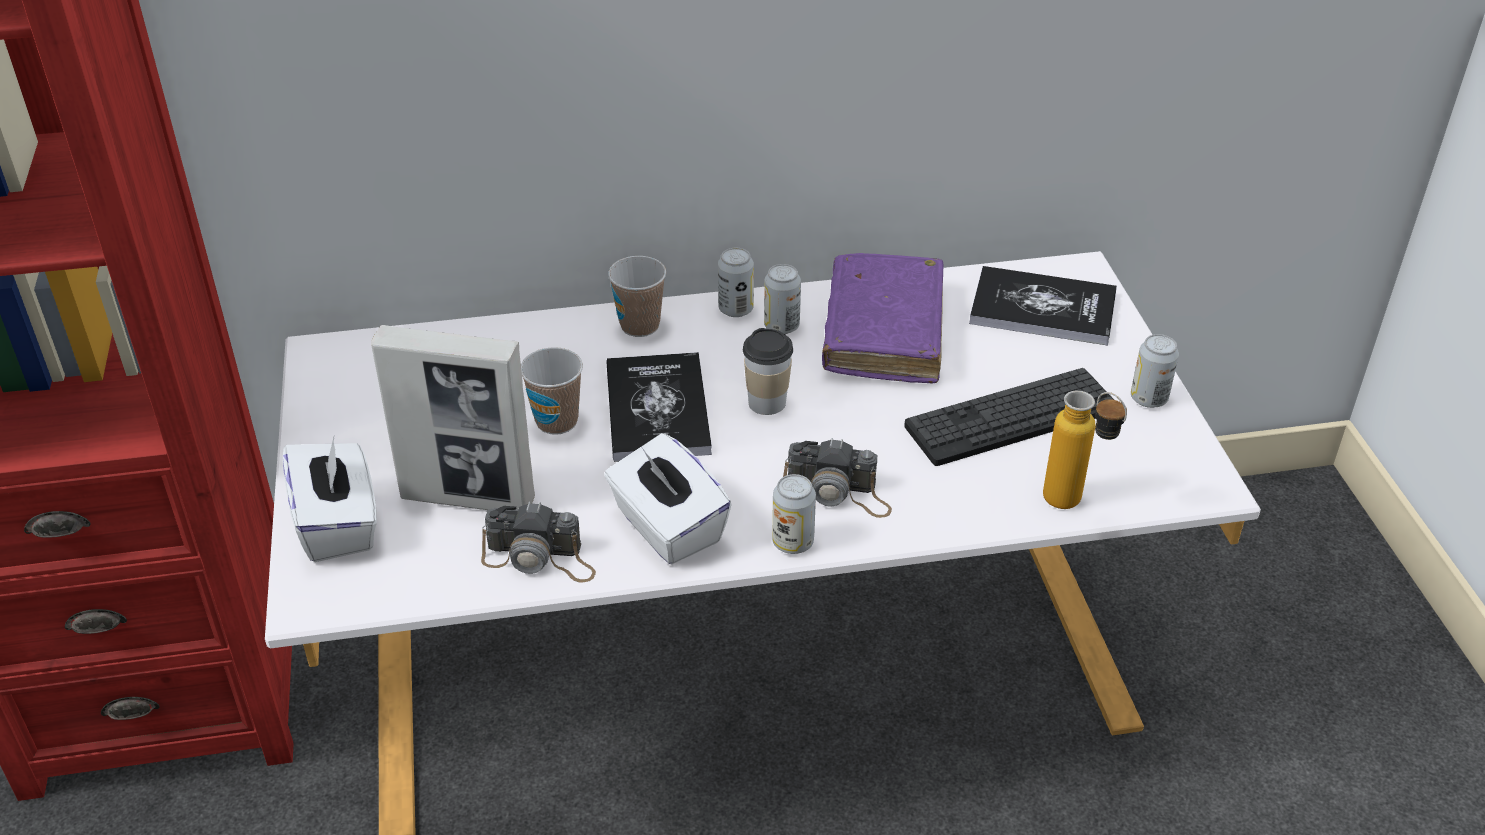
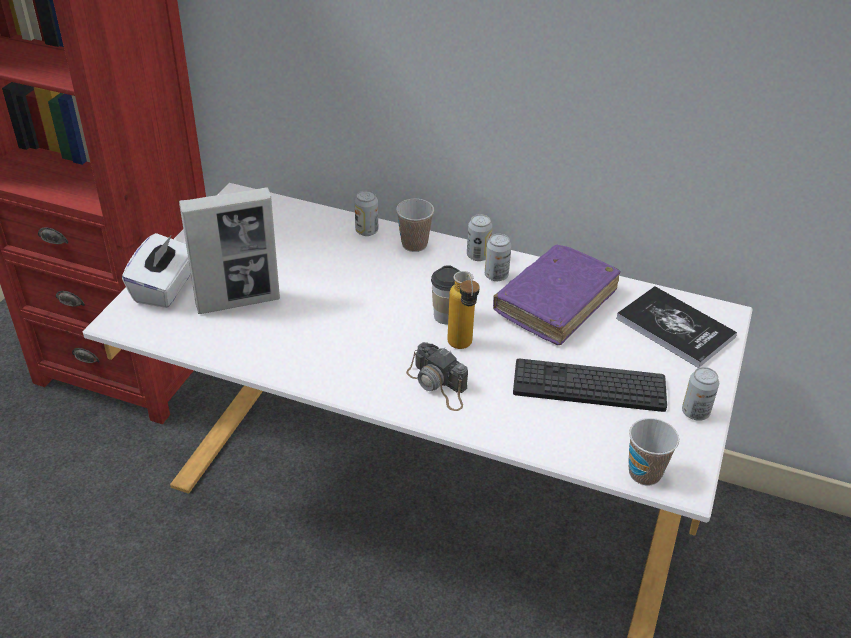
camera: 30 degrees right, 0 degrees up
picture frame [371,325,535,510] -> picture frame turned 60 degrees counterclockwise [179,187,280,314]
camera [481,502,596,583] -> none
cup [521,347,583,435] -> cup moved to [629,418,679,485]
white tissue box [604,433,732,564] -> none
book [606,352,712,462] -> none
can [772,474,816,554] -> can moved to [355,190,378,236]
bottle [1043,390,1127,509] -> bottle moved to [447,271,480,349]

